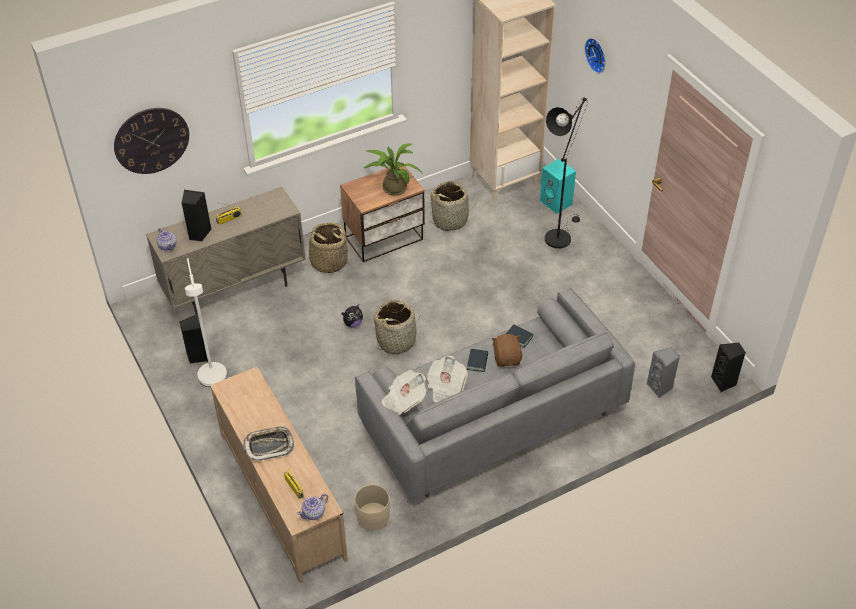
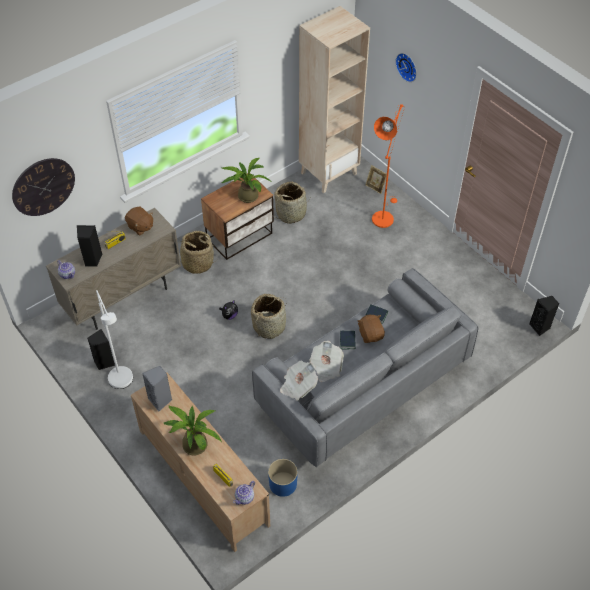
camera: 10 degrees left, 5 degrees up
tray [243,425,294,461] -> potted plant [163,406,222,455]
beige planter [354,484,390,530] -> blue planter [268,459,298,497]
turquoise speaker [540,159,576,214] -> picture frame [365,165,387,194]
black floor lamp [545,97,588,248] -> orange floor lamp [372,104,405,228]
grey speaker [647,347,680,398] -> grey speaker moved to [142,366,172,412]
none -> brown plush toy [125,206,153,236]

